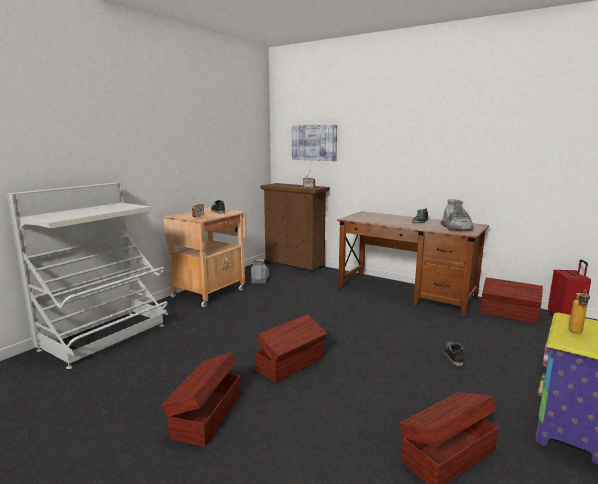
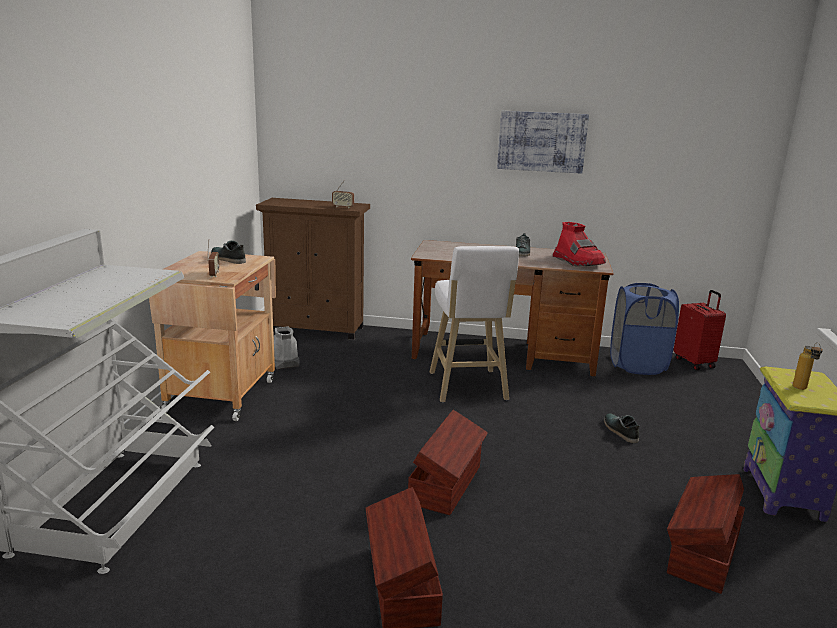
camera: 25 degrees left, 5 degrees up
picture [292,125,337,161] -> picture moved to [497,111,589,174]
grey boot [441,199,474,231] -> red boot [553,222,606,266]
brown storage box [480,277,543,324] -> blue laundry basket [610,283,679,375]
none -> white stool [430,246,519,402]

